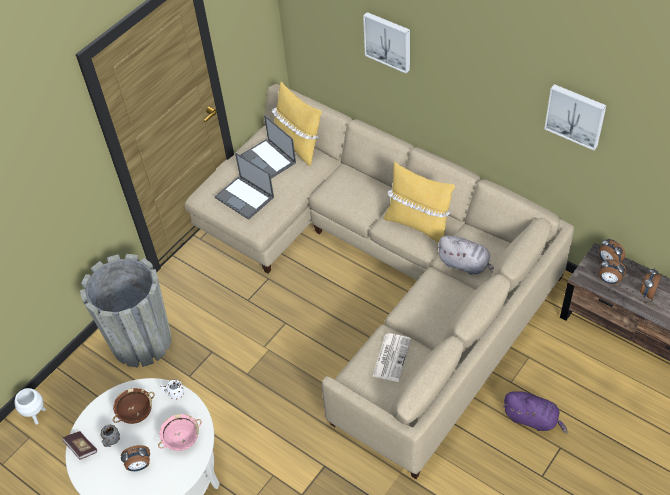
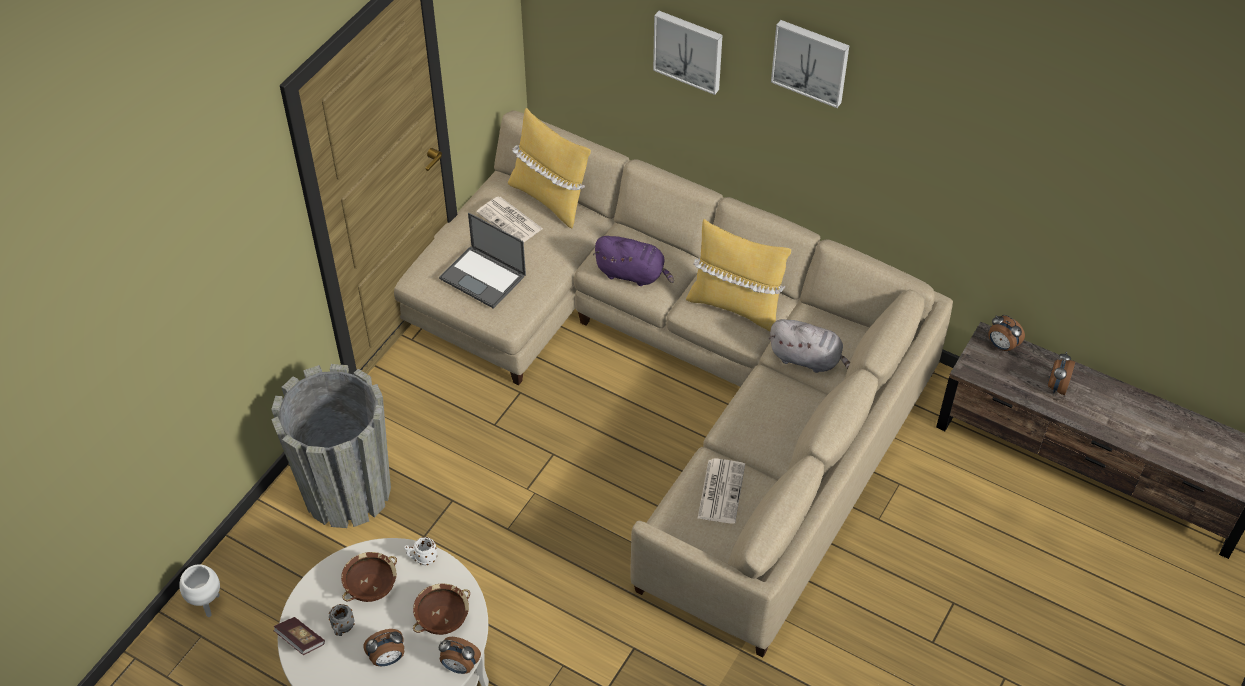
camera: 10 degrees left, 0 degrees up
pink bowl [158,414,202,451] -> brown bowl [413,584,470,635]
laptop [241,115,296,179] -> newspaper [476,196,543,242]
purple plush toy [503,391,567,434] -> purple plush toy moved to [593,236,674,286]
picture [544,84,607,150] -> picture moved to [771,20,849,108]
alarm clock [599,259,626,284] -> alarm clock moved to [439,637,481,674]

